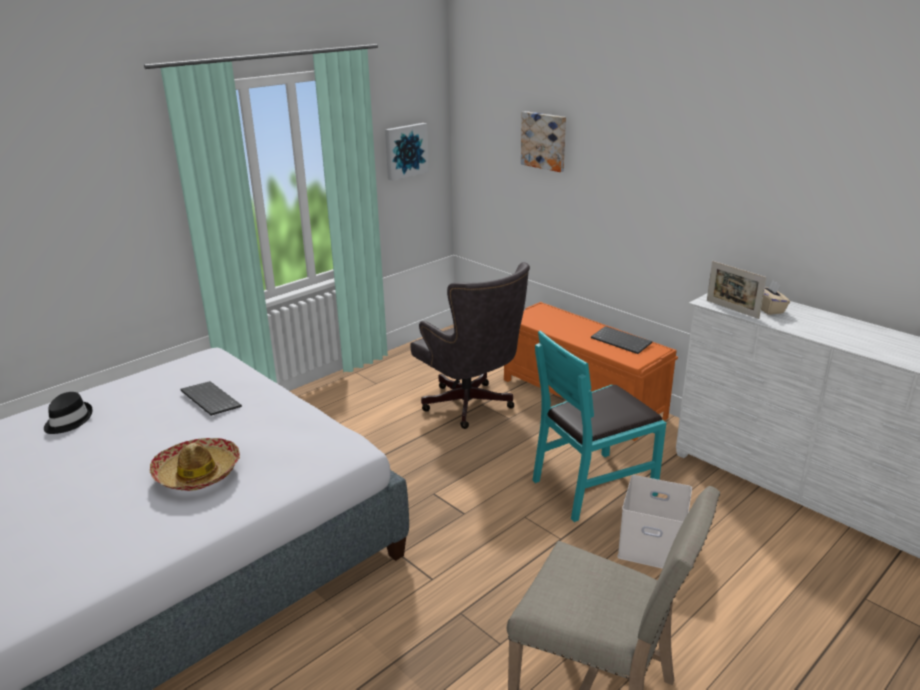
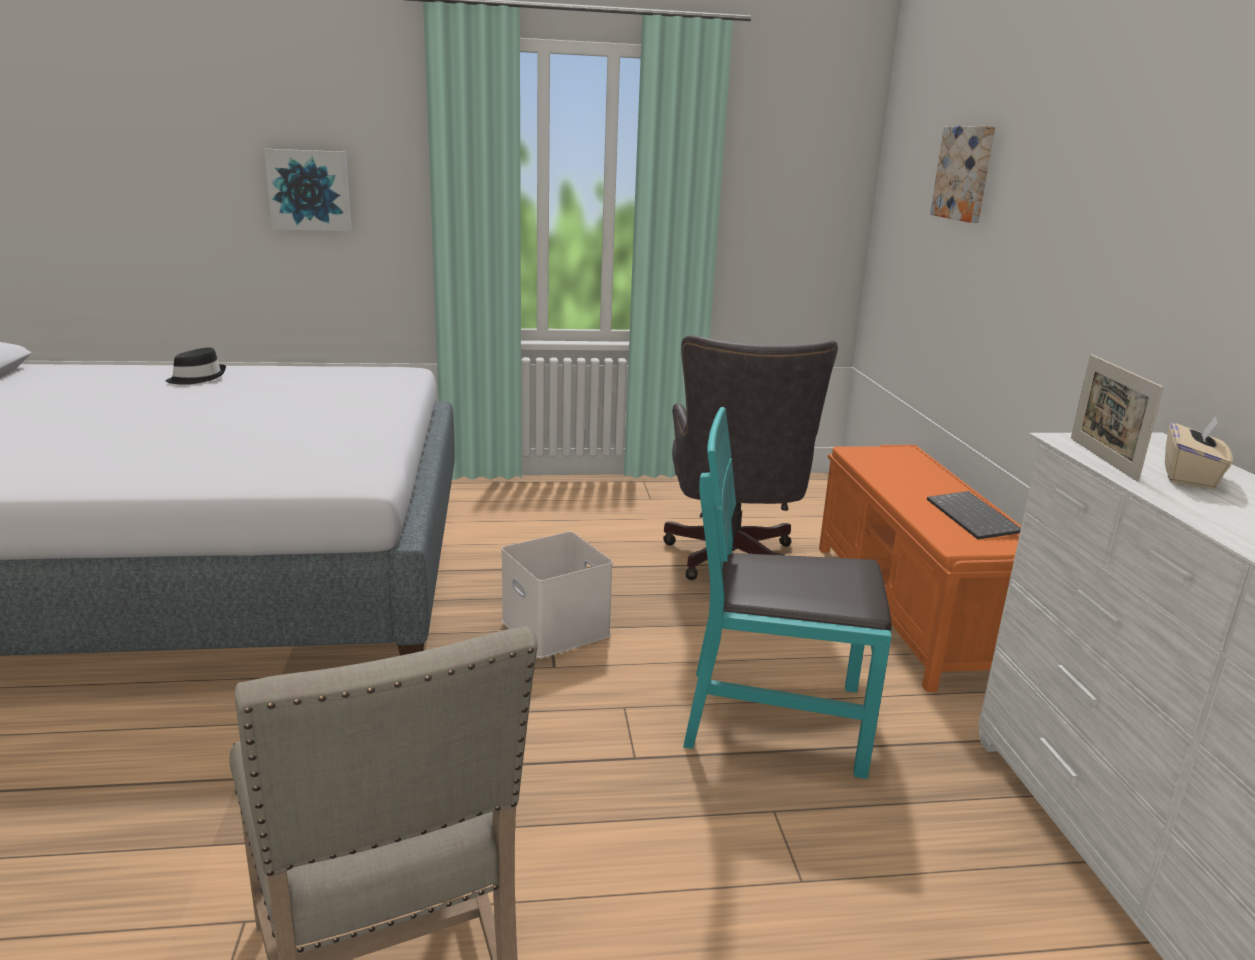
camera: 35 degrees right, 5 degrees down
hat [150,438,240,491] -> none
keyboard [180,381,242,416] -> none
picture [385,123,429,181] -> picture moved to [264,149,351,231]
white storage box [618,475,692,569] -> white storage box moved to [501,532,613,658]

